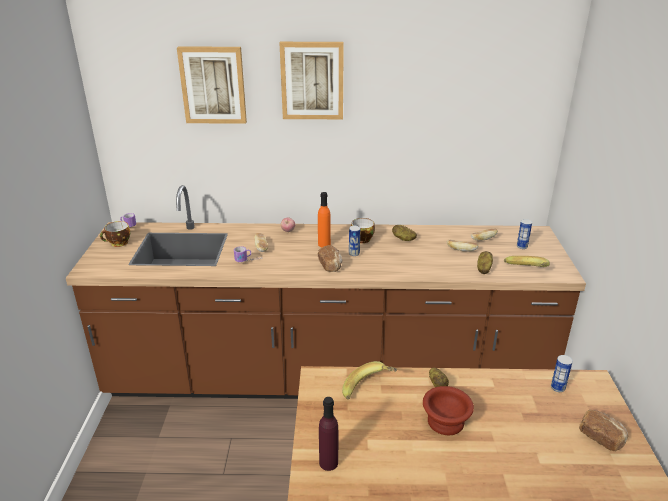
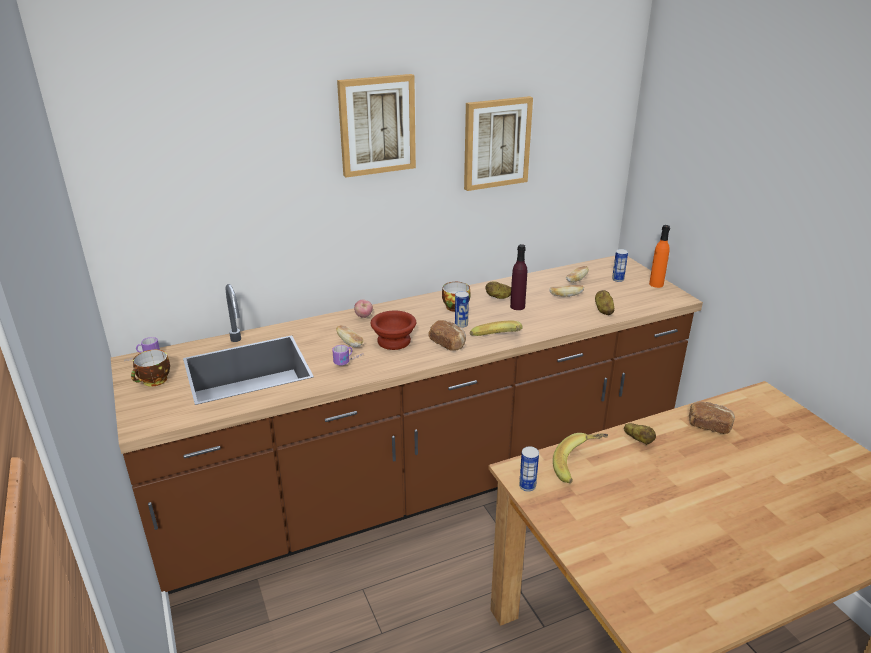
camera: 25 degrees left, 0 degrees up
picture [177,46,247,124] -> picture moved to [464,96,533,191]
orange bottle [318,192,331,247] -> orange bottle moved to [649,225,670,288]
purple bottle [319,397,338,471] -> purple bottle moved to [510,244,527,310]
brown bowl [423,386,474,435] -> brown bowl moved to [371,311,416,350]
banana [504,256,550,267] -> banana moved to [470,321,523,336]
can [551,355,573,392] -> can moved to [519,446,539,492]
bread [579,410,628,451] -> bread moved to [689,402,735,434]

